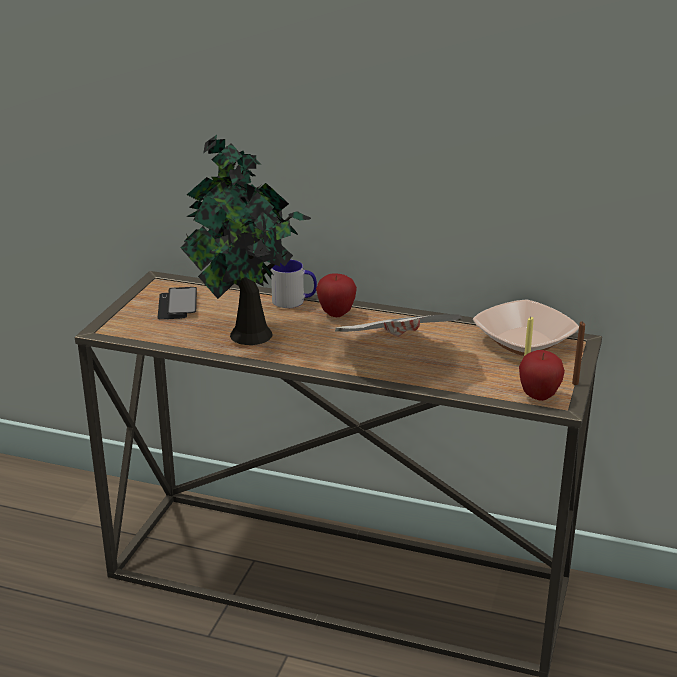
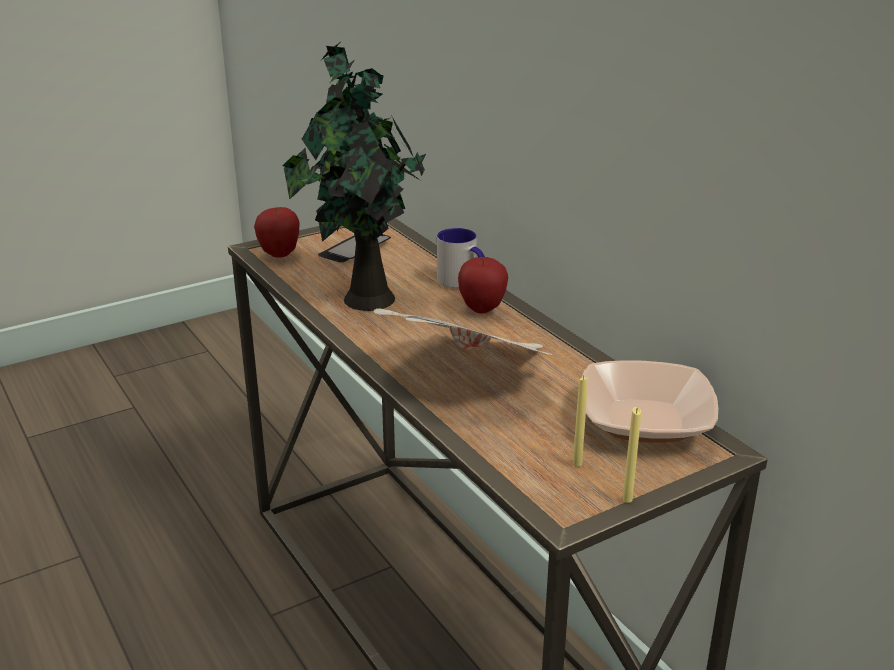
camera: 40 degrees right, 0 degrees up
apple [519,350,565,401] -> apple moved to [254,207,300,258]
brown candle [572,321,585,385] -> yellow candle [623,407,641,503]

